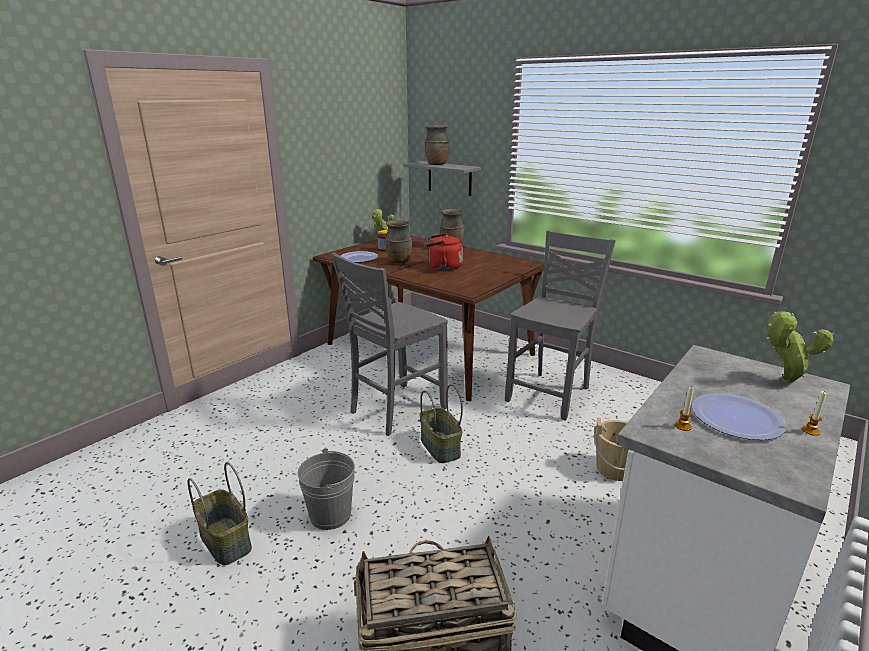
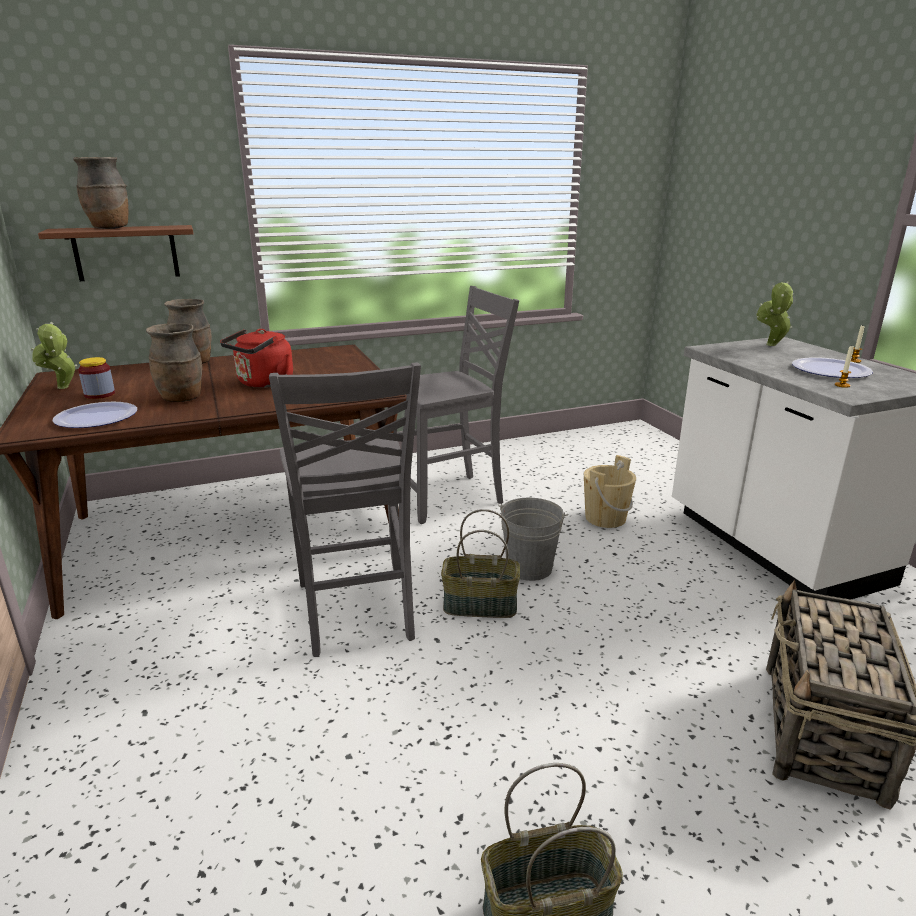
camera: 60 degrees left, 0 degrees up
grey bucket [297,448,355,530] -> grey bucket moved to [498,498,568,581]
grey shelf [403,161,481,196] -> brown shelf [38,225,193,281]
grey chair [505,231,616,421] -> grey chair turned 90 degrees clockwise [387,286,519,524]

